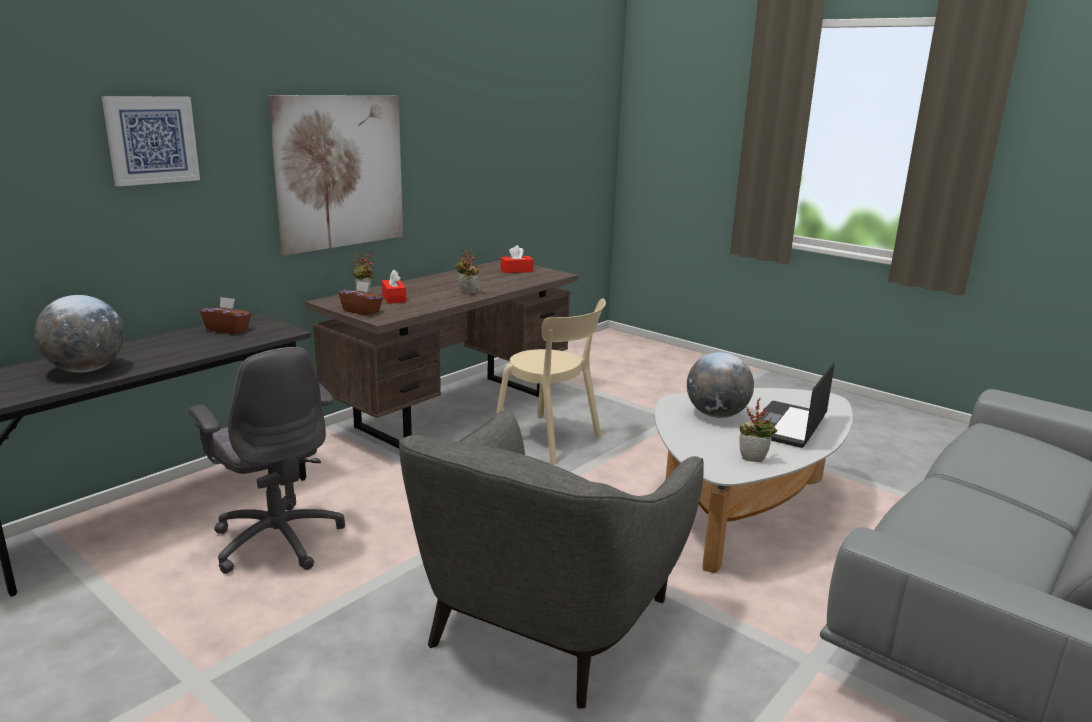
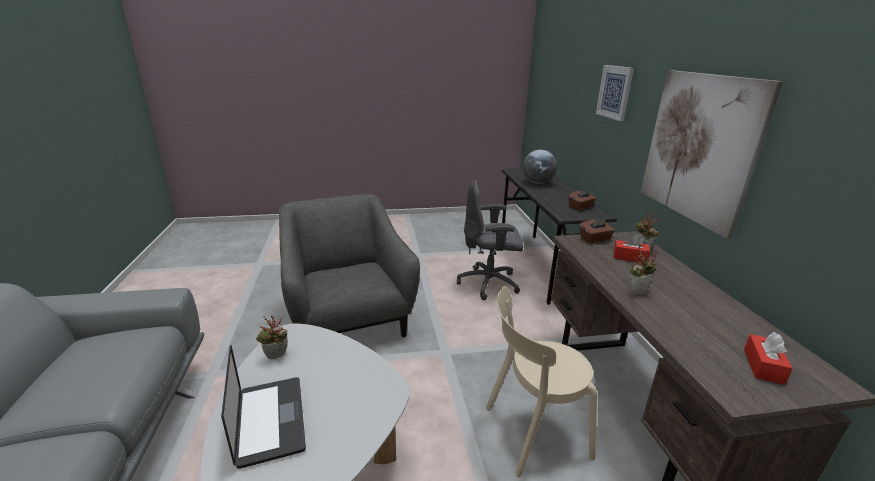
camera: 130 degrees right, 5 degrees up
globe [687,352,754,418] -> none

